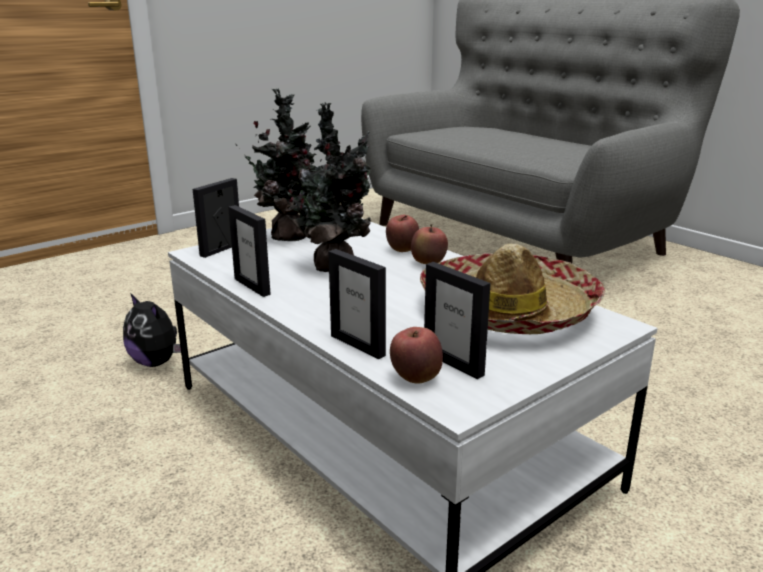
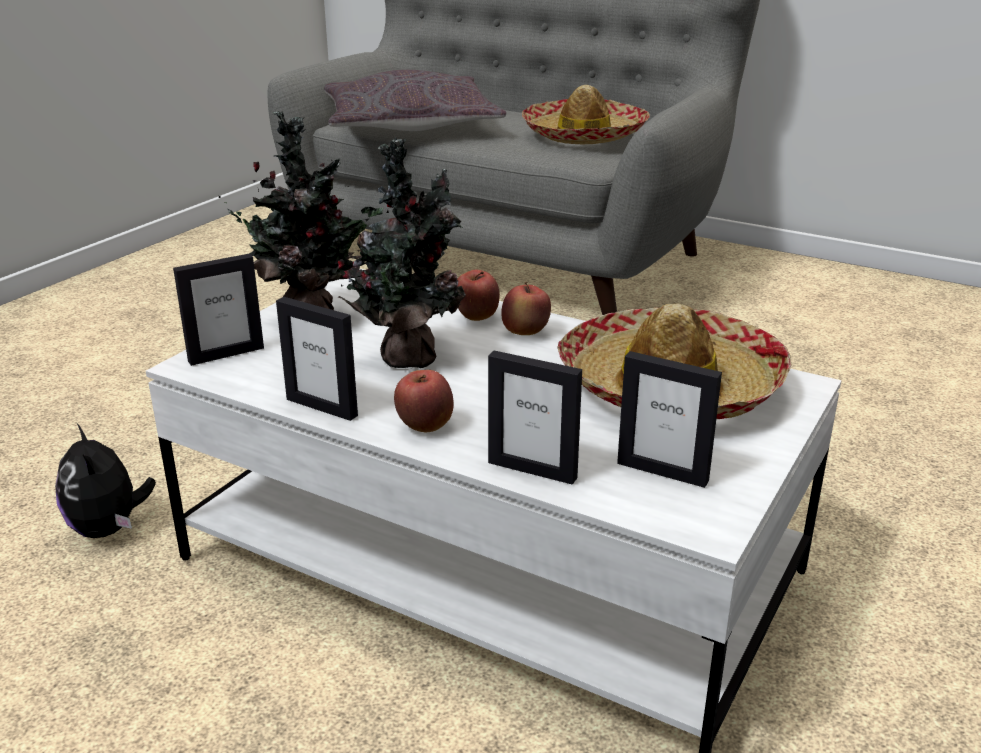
camera: 20 degrees left, 5 degrees up
plush toy [123,293,181,367] -> plush toy turned 45 degrees clockwise [55,424,156,538]
picture frame [193,178,239,258] -> picture frame turned 135 degrees counterclockwise [173,254,264,366]
apple [390,327,443,383] -> apple moved to [394,370,454,432]
none -> grey pillow [324,70,506,131]
none -> hat [522,85,650,144]

